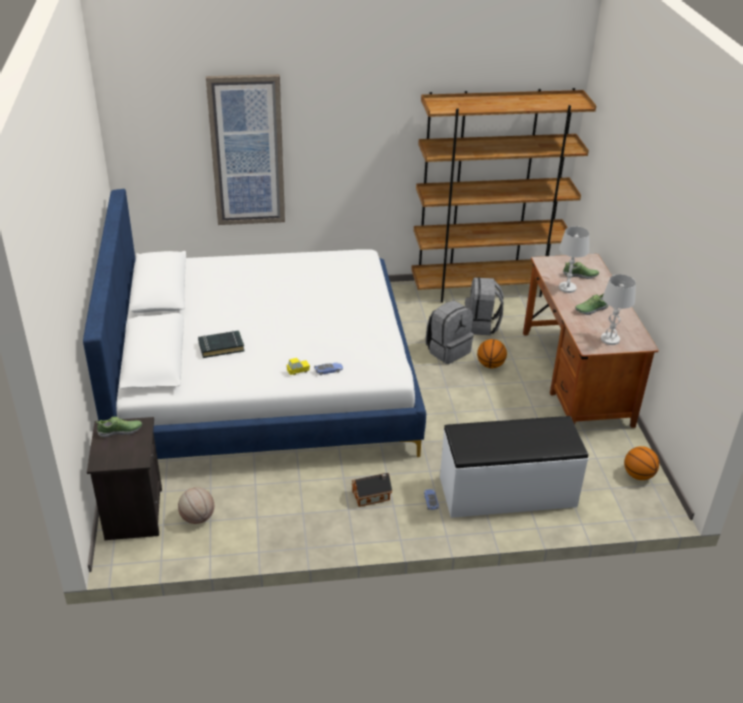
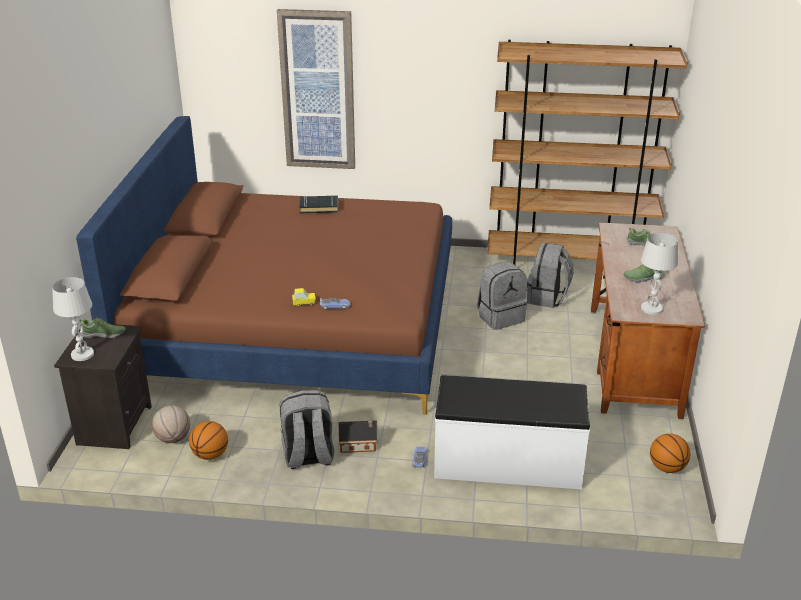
camera: 15 degrees right, 5 degrees down
white bed [83,189,426,459] -> brown bed [76,116,452,415]
black book [198,331,244,358] -> black book moved to [300,196,338,213]
basketball [477,339,507,368] -> basketball moved to [189,421,228,460]
white table lamp [559,226,589,293] -> white table lamp moved to [52,277,94,361]
none -> grey backpack [280,390,334,469]

